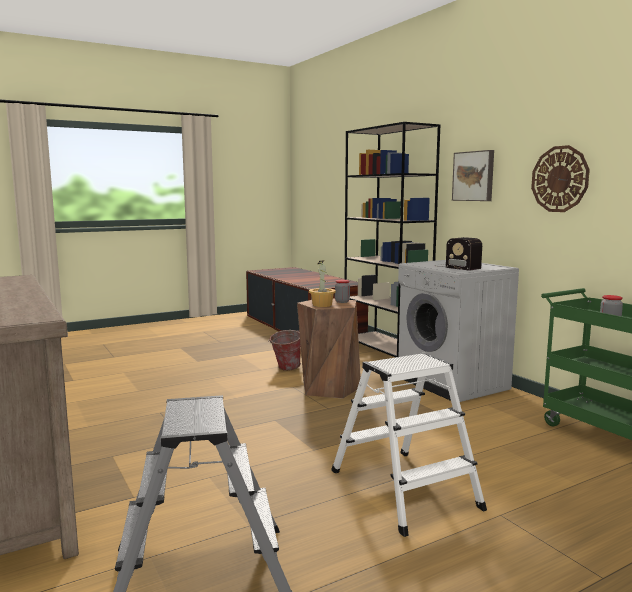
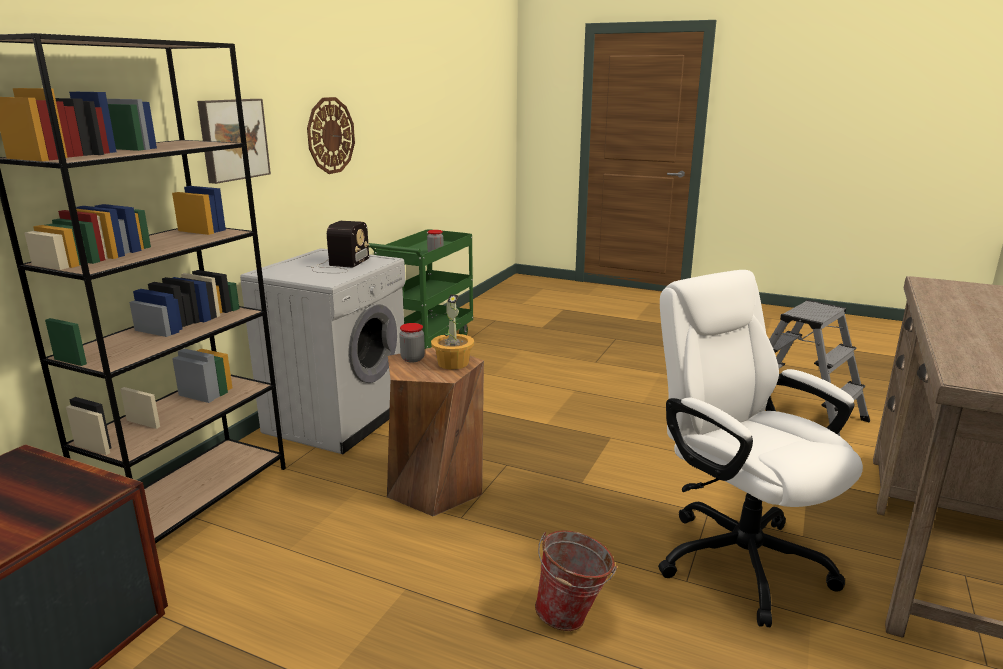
camera: 125 degrees left, 10 degrees up
bucket [268,330,301,371] -> bucket moved to [535,530,617,631]
white step ladder [331,353,487,537] -> none
none -> white office chair [658,270,863,627]

